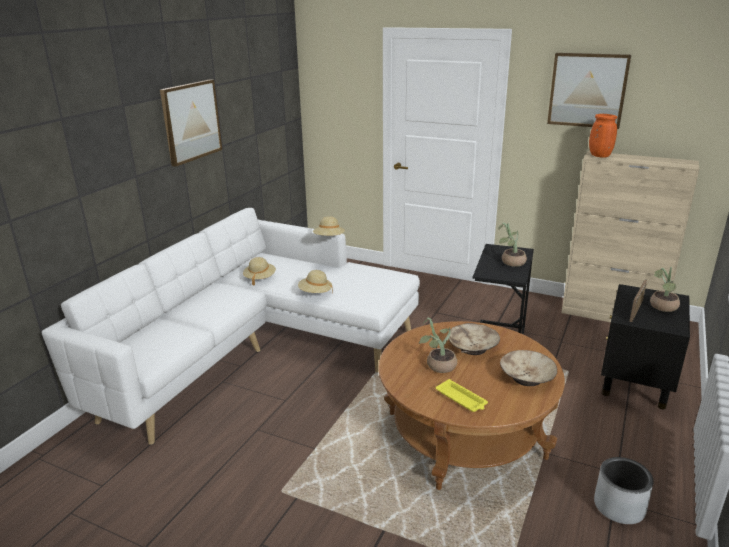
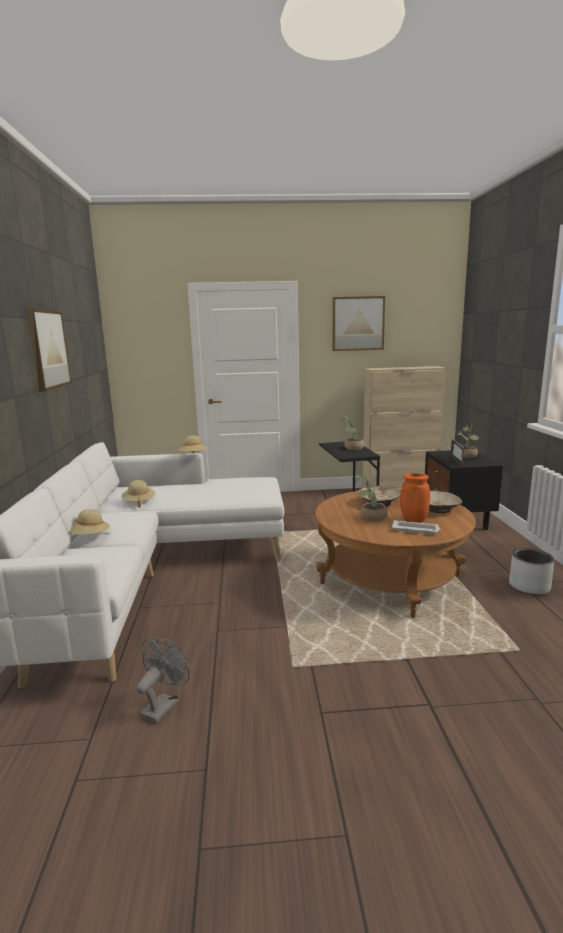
camera: 30 degrees left, 10 degrees down
beige hat [298,270,333,294] -> beige hat moved to [69,509,111,535]
yellow tray [436,379,488,412] -> white tray [392,520,441,534]
orange vase [589,114,617,158] -> orange vase moved to [400,473,430,522]
none -> grey fan [136,638,190,723]

